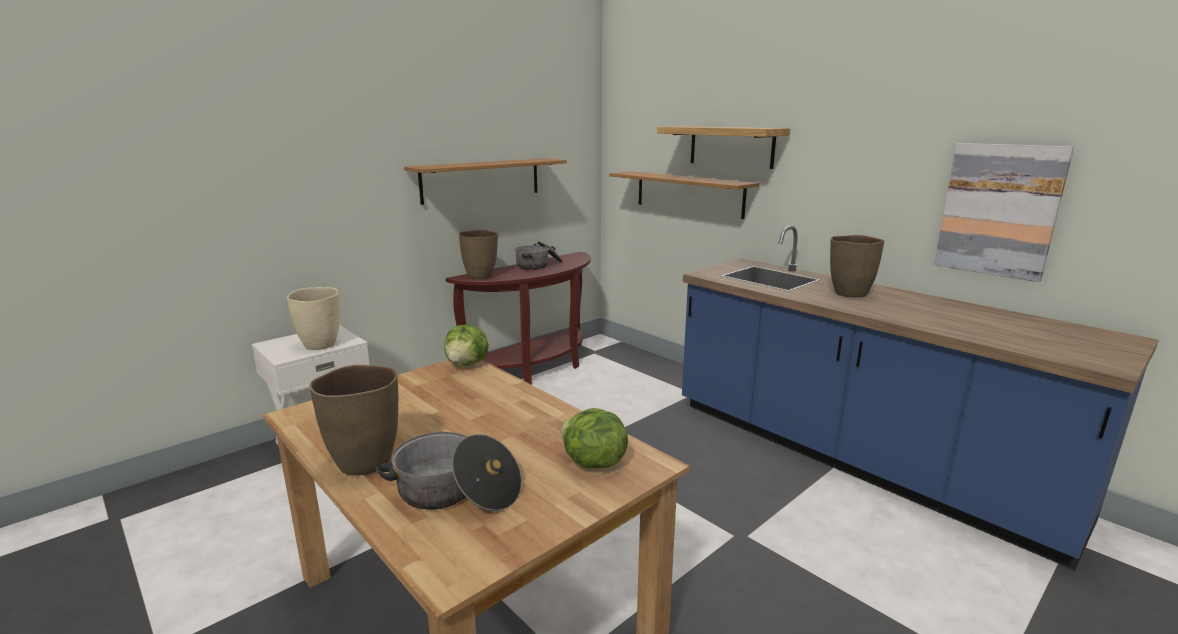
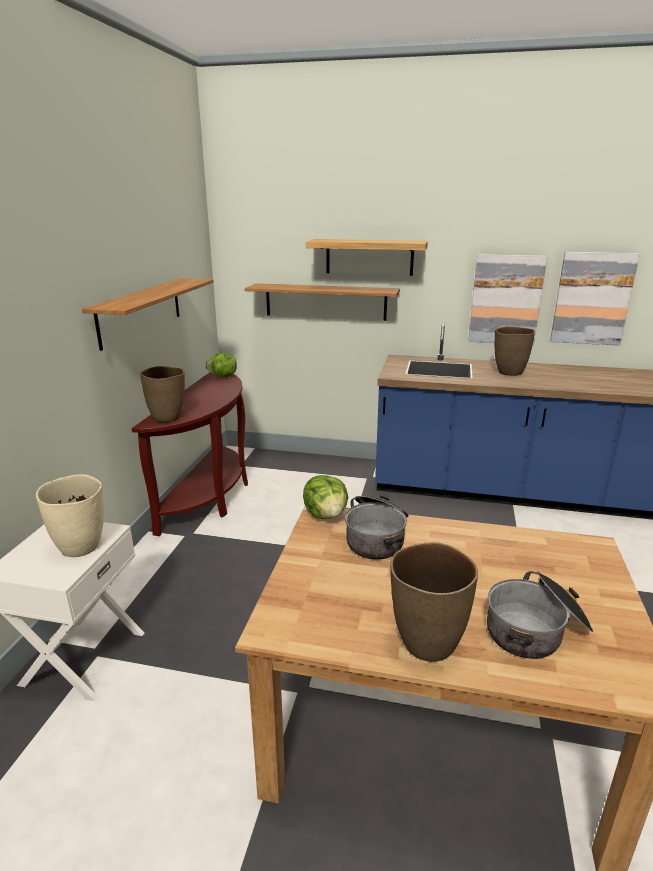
camera: 35 degrees left, 5 degrees up
cooking pot [515,241,562,270] -> cooking pot moved to [345,496,409,560]
lettuce [561,408,628,468] -> lettuce moved to [205,353,237,378]
none -> picture [468,254,547,345]

